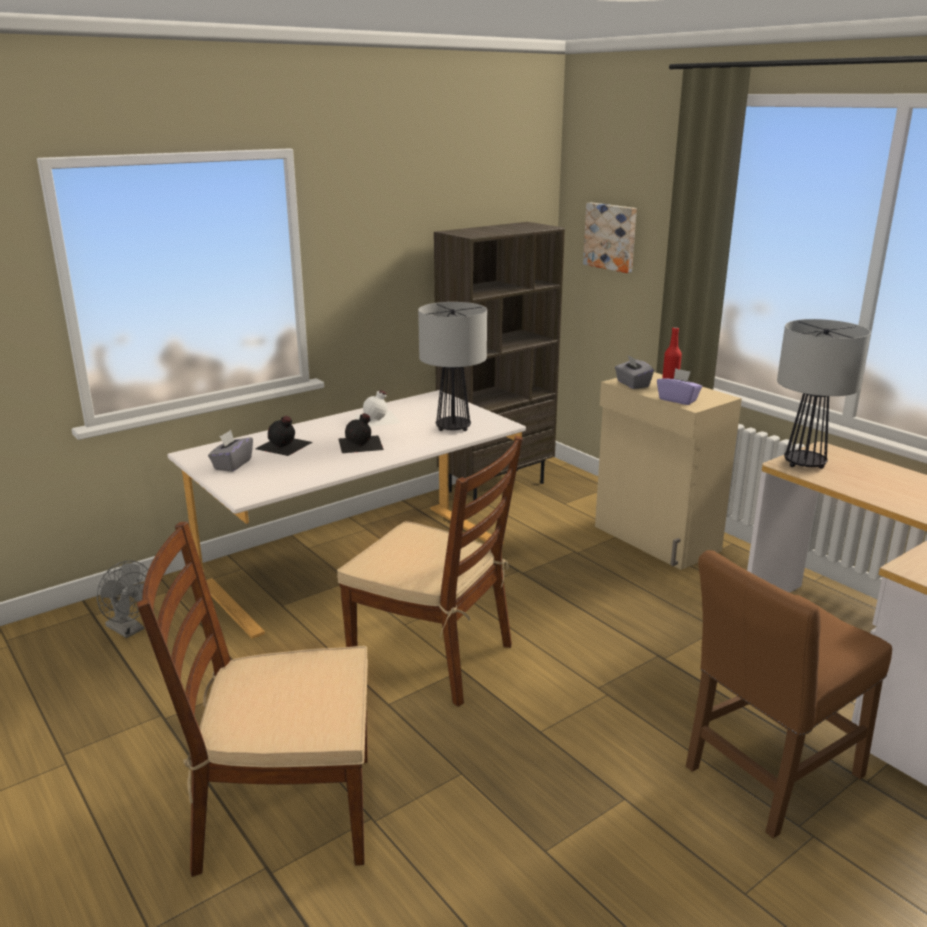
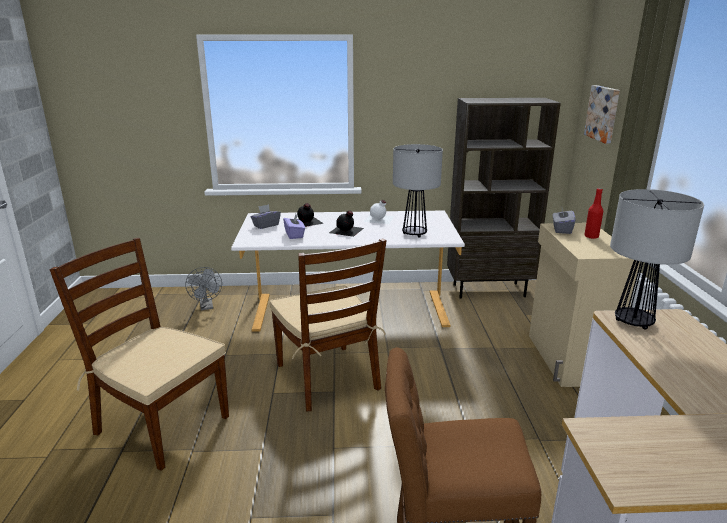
camera: 35 degrees right, 0 degrees up
purple tissue box [657,368,702,405] -> purple tissue box moved to [283,214,305,239]

